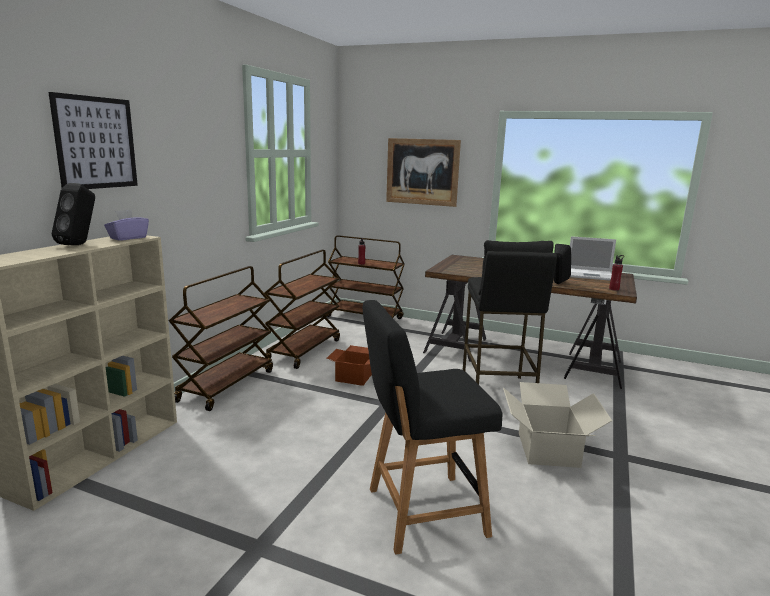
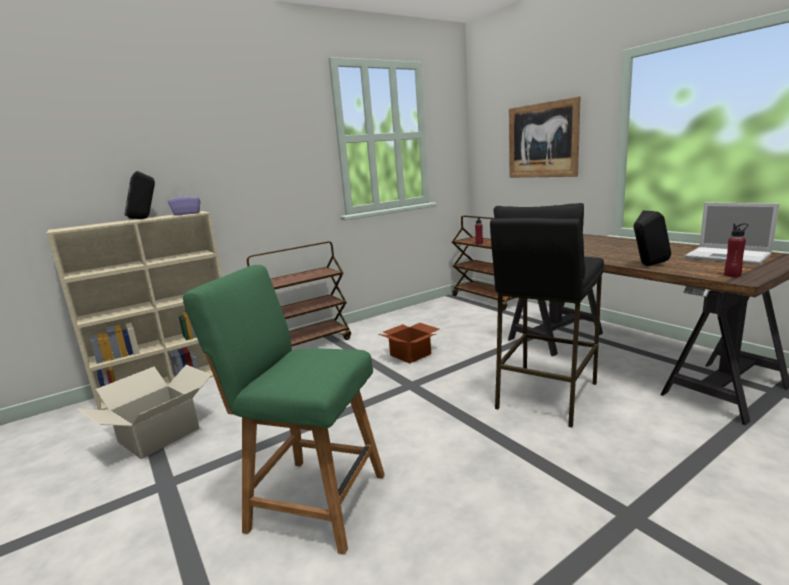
camera: 35 degrees right, 0 degrees up
picture [48,92,138,189] -> none
brown cart [264,250,340,369] -> none
black chair [363,300,502,555] -> green chair [183,265,385,554]
cardboard box [503,382,612,468] -> cardboard box moved to [78,365,211,459]

